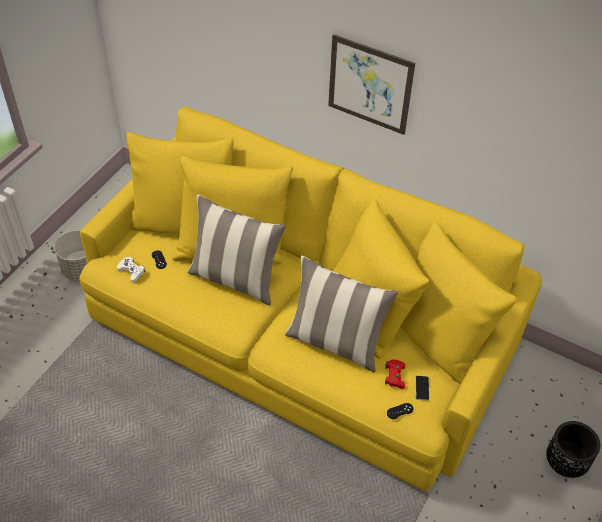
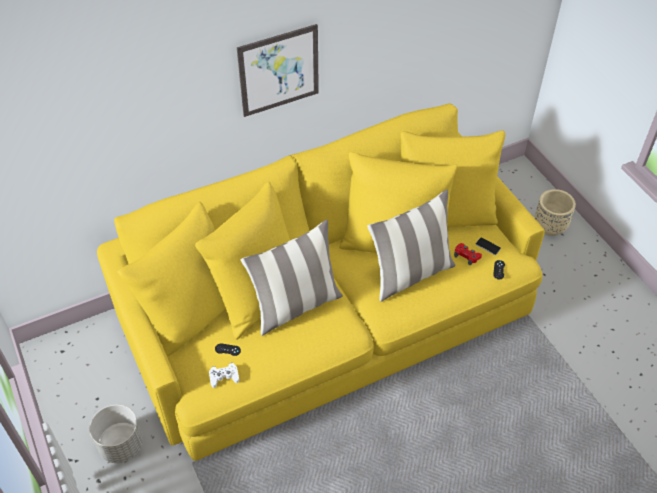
camera: 55 degrees left, 0 degrees up
black planter [546,421,600,478] -> beige planter [534,189,576,236]

